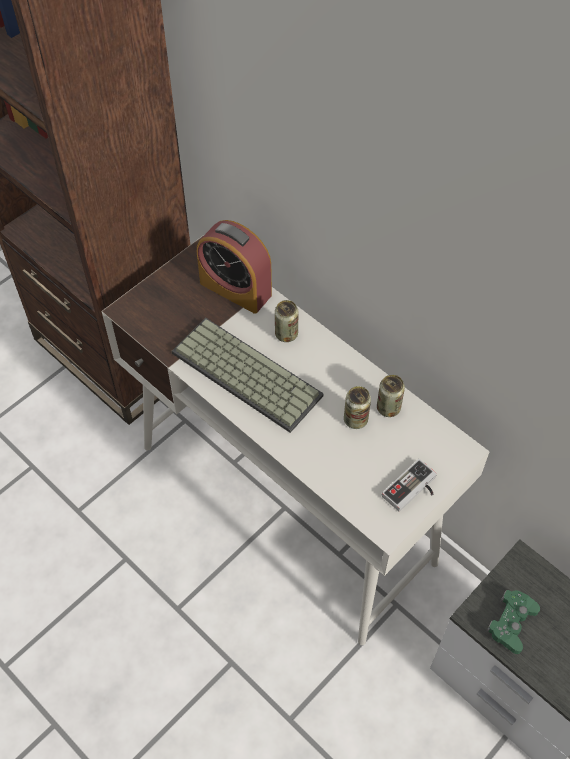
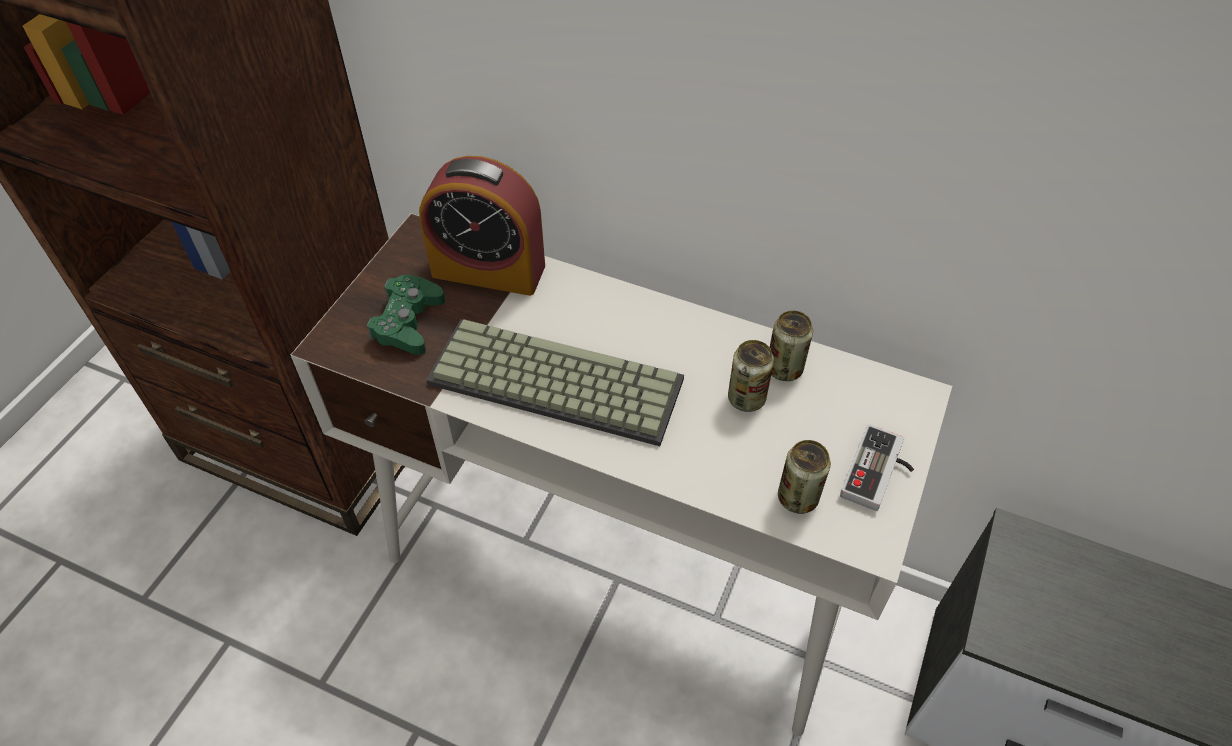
camera: 20 degrees left, 5 degrees down
can [275,300,299,342] -> can moved to [778,440,831,514]
green game controller [486,590,540,654] -> green game controller moved to [367,275,445,355]

